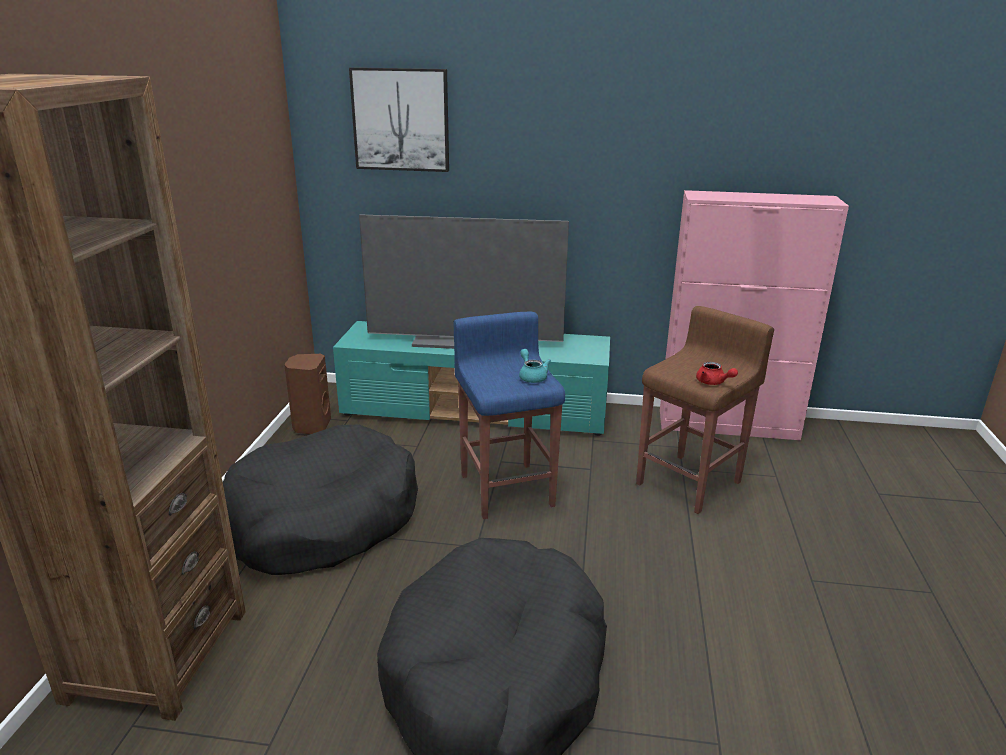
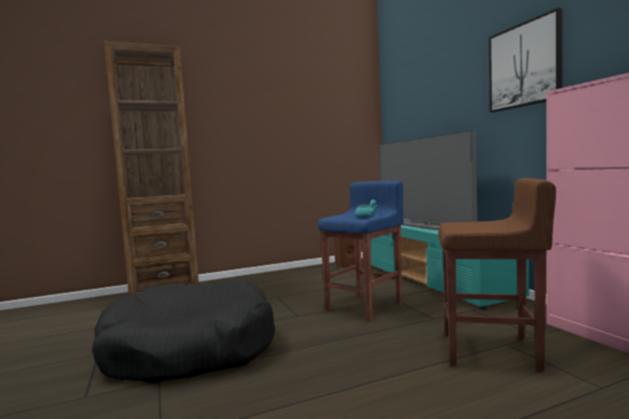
camera: 60 degrees right, 20 degrees down
black dog bed [223,424,418,575] -> none
picture [349,67,449,172] -> picture moved to [489,8,562,112]
red teapot [696,362,738,385] -> none

